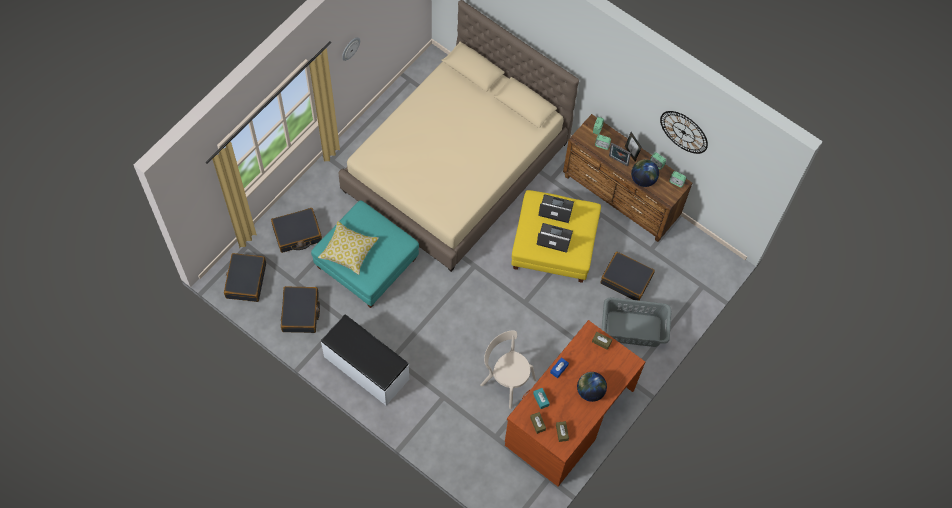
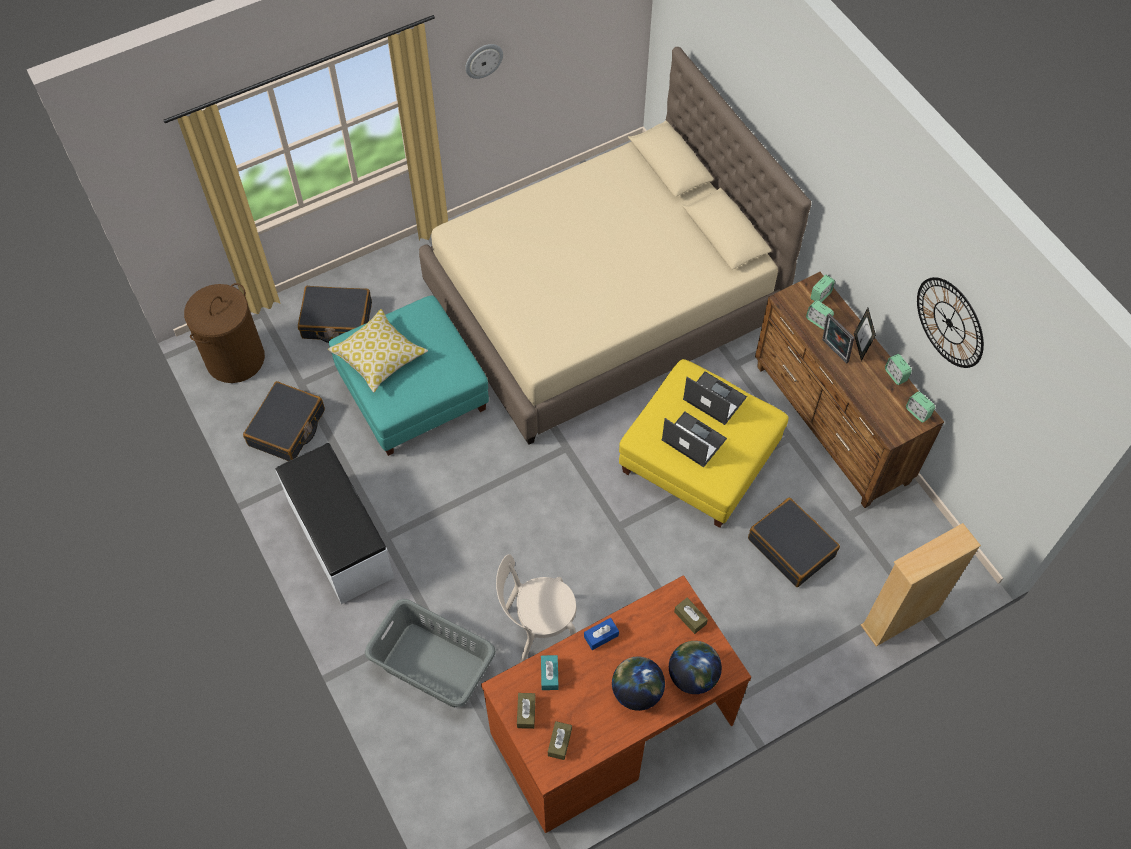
camera: 25 degrees right, 5 degrees down
black suitcase [224,253,266,302] -> brown laundry basket [184,283,265,383]
beige chair [480,330,536,409] -> beige chair turned 75 degrees counterclockwise [496,554,576,663]
grey laundry basket [602,297,671,347] -> grey laundry basket moved to [365,599,496,707]
globe [631,159,659,187] -> globe moved to [669,641,722,694]
none -> beige bookcase [861,523,981,647]

